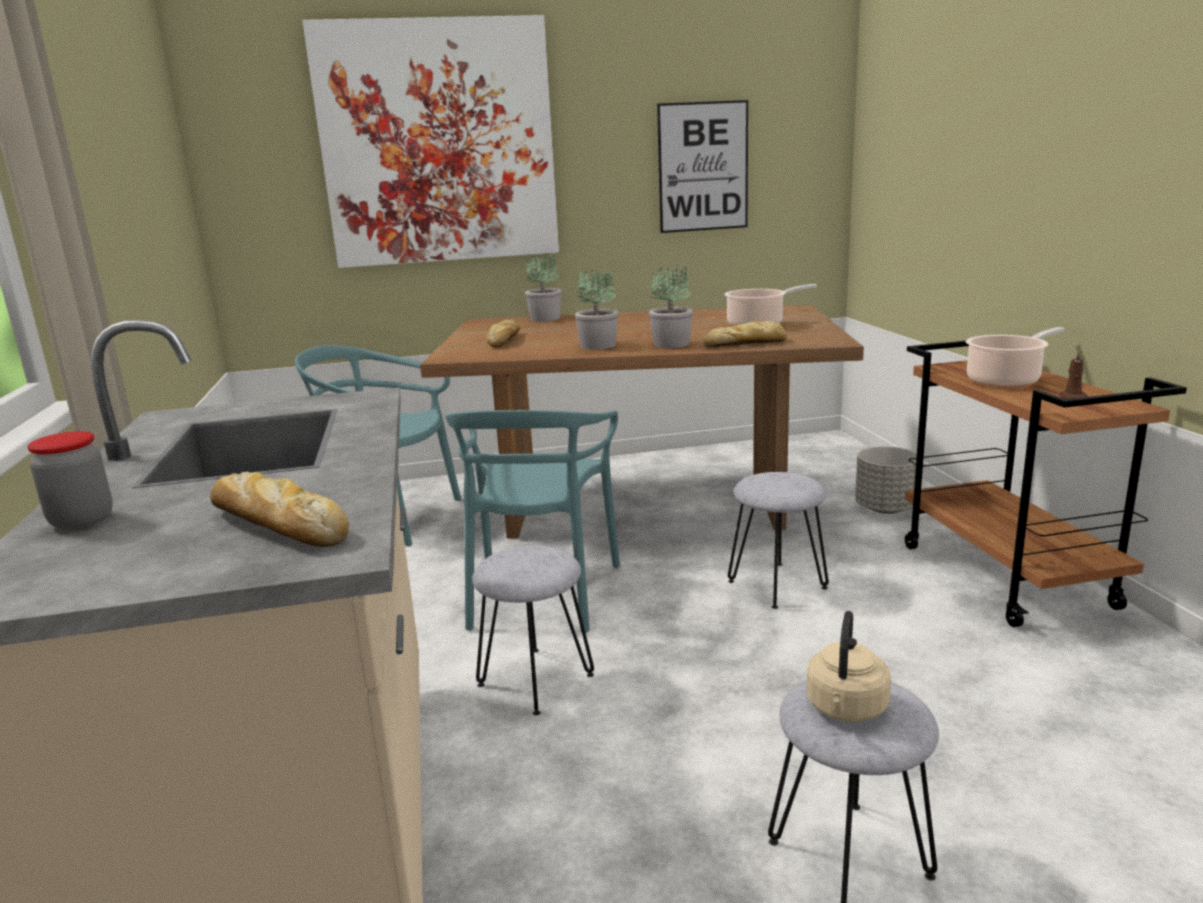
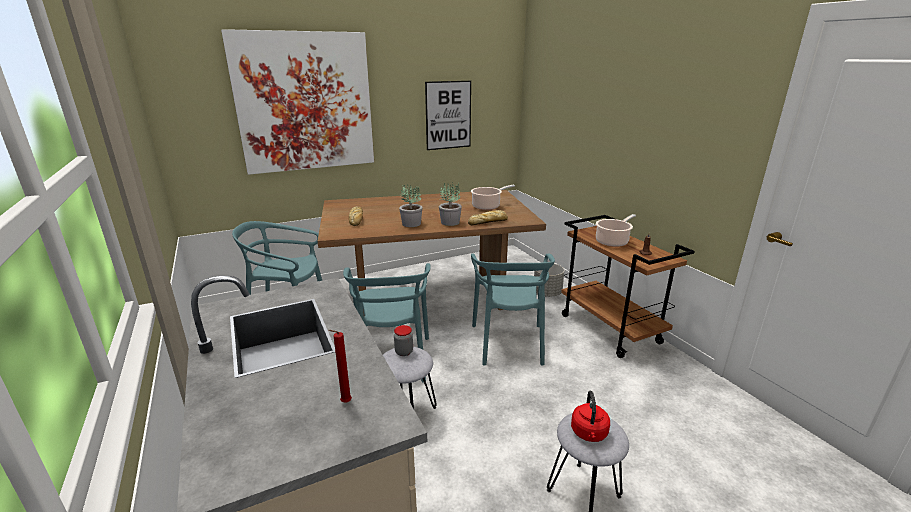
camera: 15 degrees left, 5 degrees up
jar [27,431,113,530] -> jar moved to [394,325,413,356]
bread [210,472,349,547] -> red candle [328,330,352,403]
potted plant [525,253,561,322] -> none
grey stool [728,472,829,609] -> turquoise chair [471,253,555,366]
beige kettle [807,611,891,722] -> red kettle [571,391,610,442]

